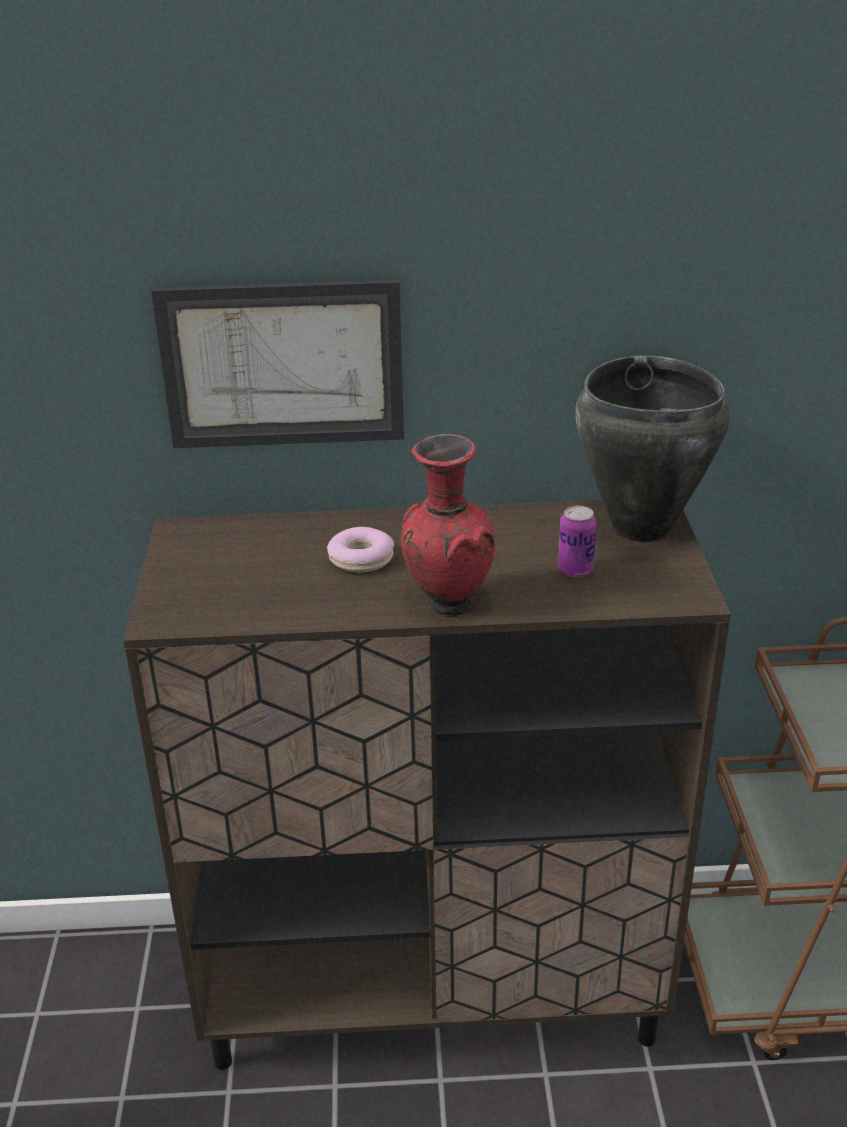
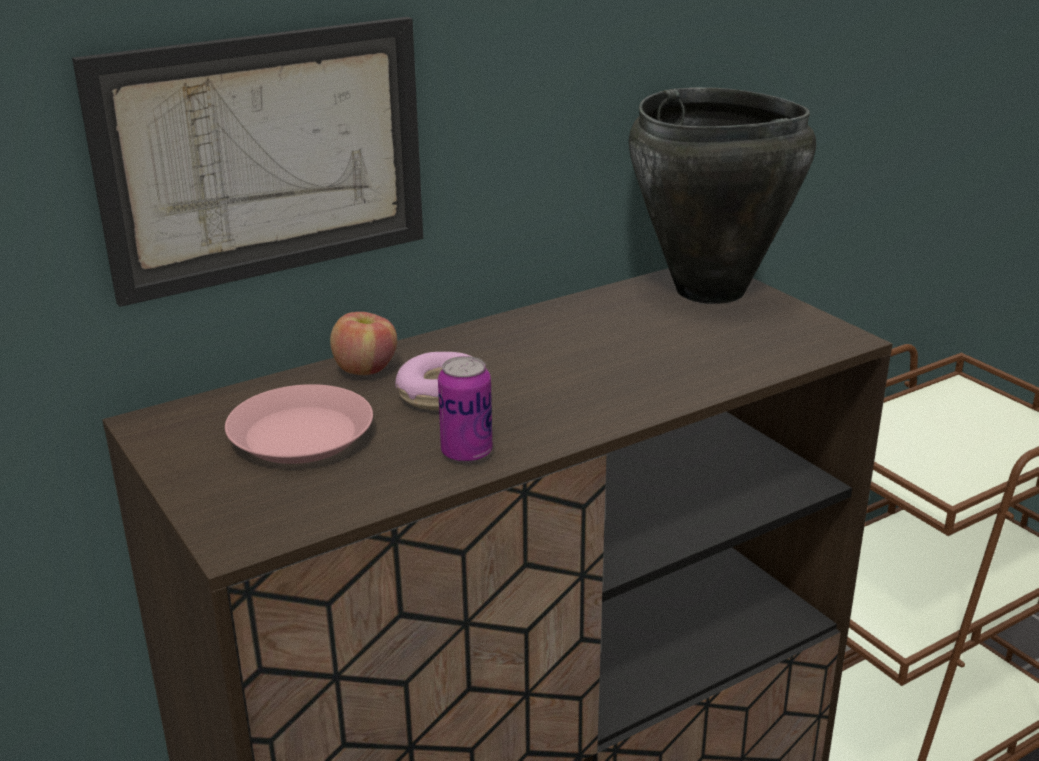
camera: 30 degrees left, 5 degrees down
red vase [401,434,495,616] -> none
can [558,506,597,577] -> can moved to [438,356,492,463]
none -> pink plate [225,384,373,464]
none -> apple [330,312,397,375]

